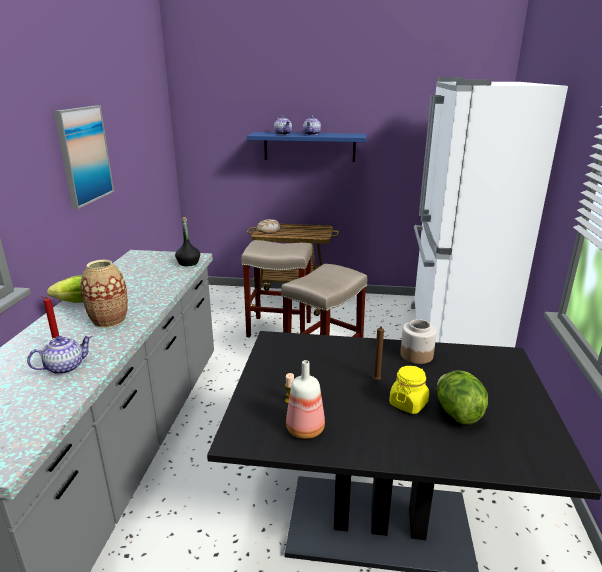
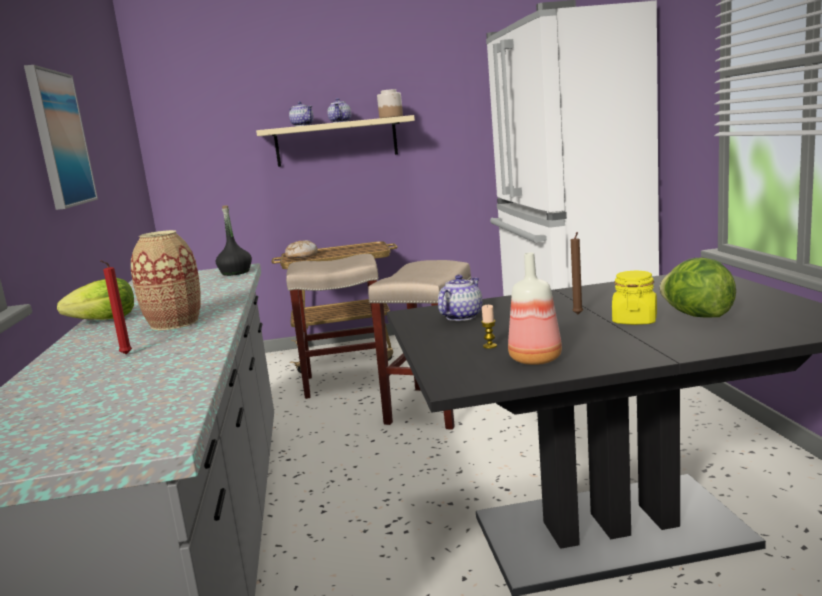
camera: 15 degrees left, 10 degrees down
teapot [27,335,92,375] -> teapot moved to [438,275,482,321]
blue shelf [247,132,367,162] -> beige shelf [256,115,415,167]
jar [400,319,437,364] -> jar moved to [377,89,403,118]

